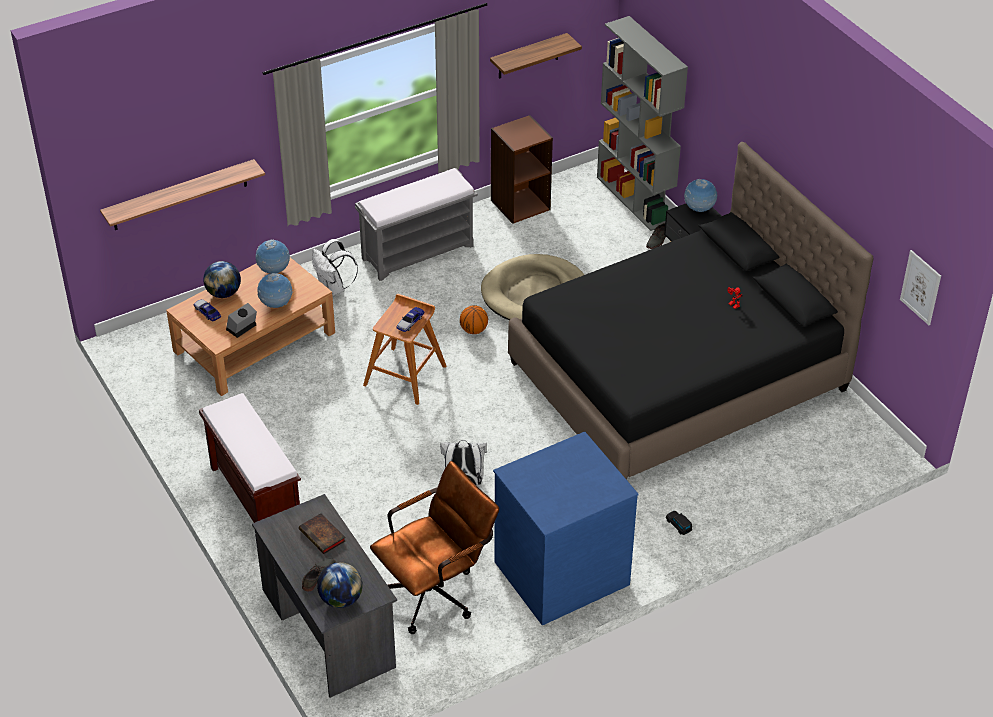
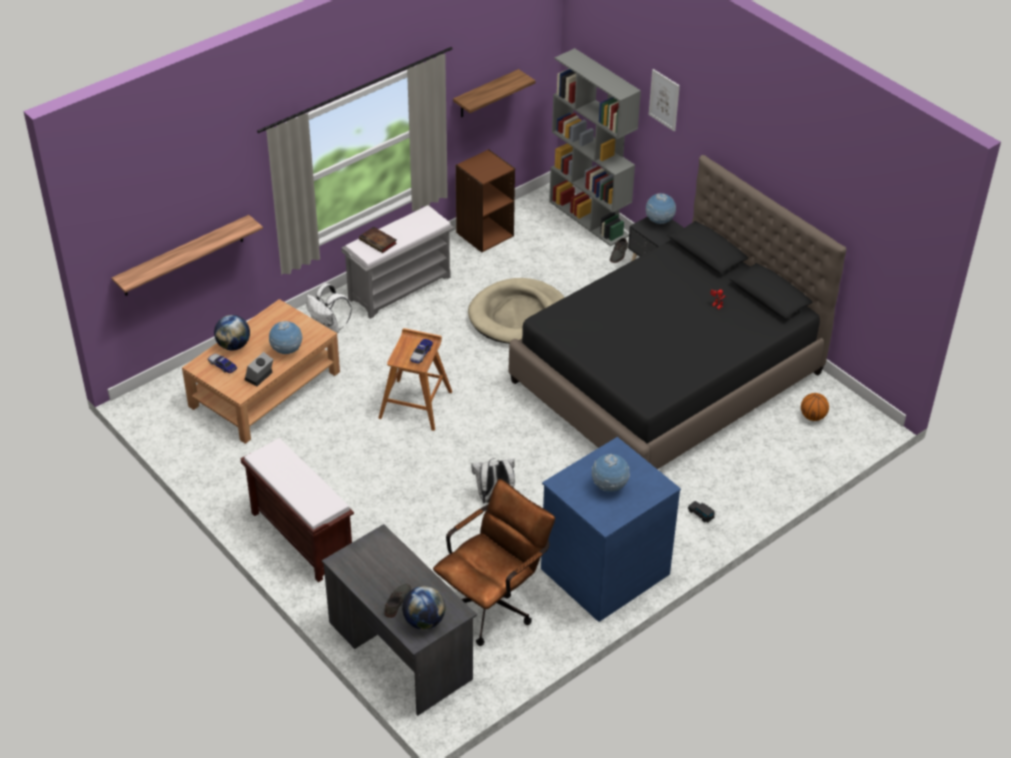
camera: 10 degrees left, 0 degrees up
globe [256,240,290,274] -> globe moved to [592,454,630,492]
book [299,513,346,554] -> book moved to [359,227,397,253]
basketball [460,306,488,334] -> basketball moved to [801,393,829,421]
picture [900,250,941,325] -> picture moved to [649,69,680,131]

